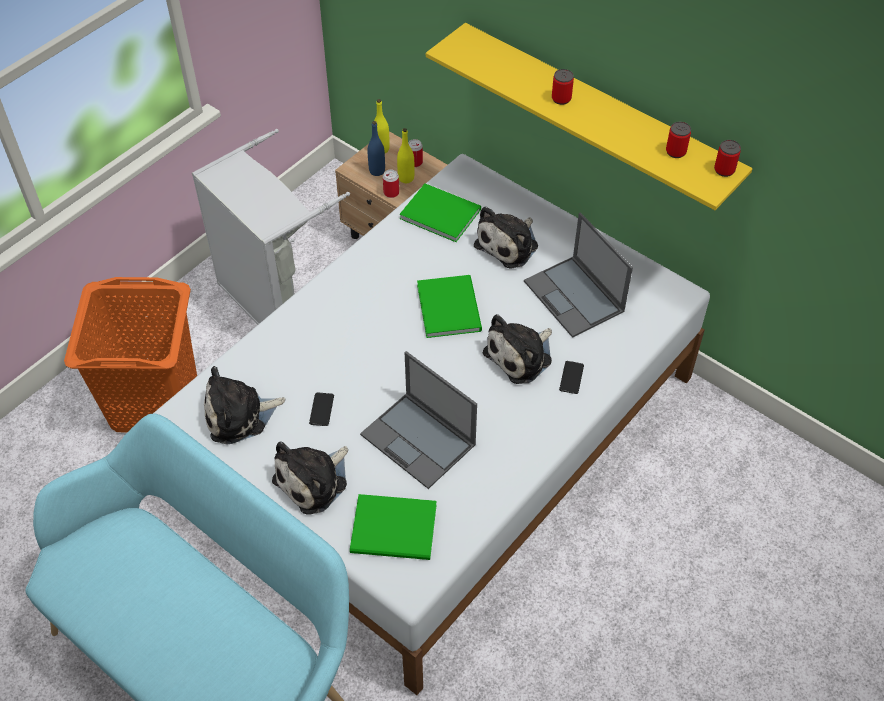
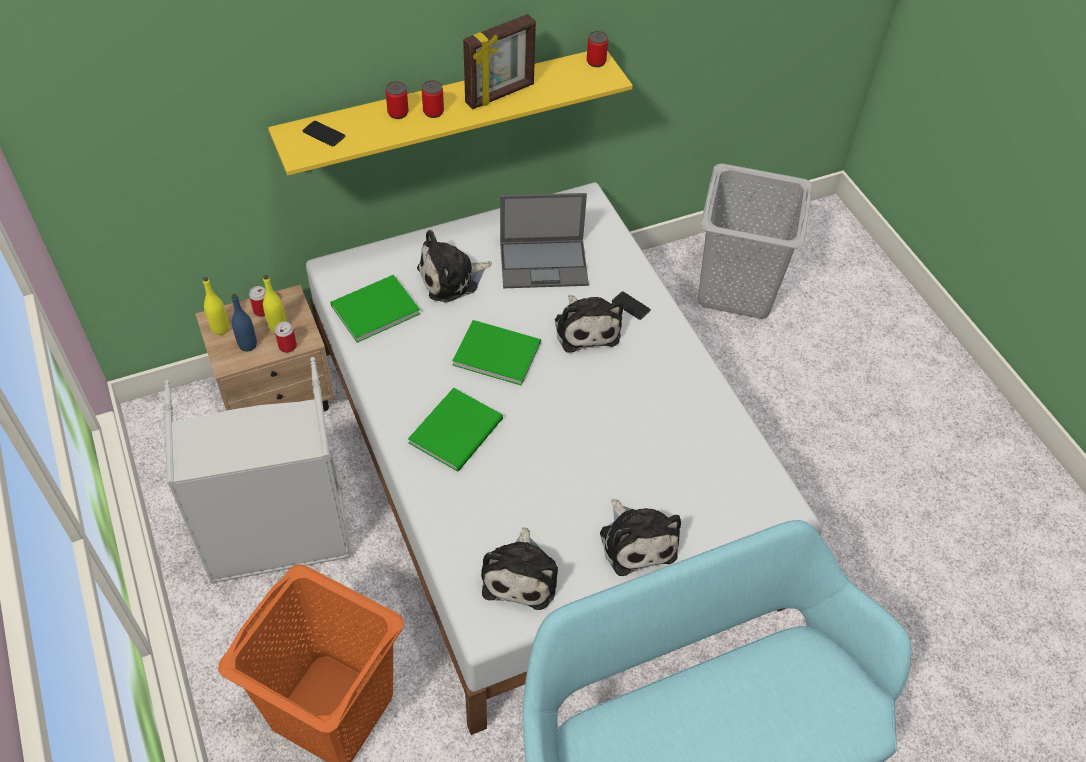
camera: 65 degrees left, 0 degrees up
phone [309,392,334,426] -> phone moved to [302,121,345,146]
green book [350,494,436,560] -> green book moved to [408,387,503,472]
laptop [360,351,477,489] -> none
plush toy [474,206,538,269] -> plush toy turned 90 degrees clockwise [417,230,492,302]
can [666,122,691,158] -> can moved to [386,81,409,119]
none -> picture frame [463,14,536,109]
none -> grey laundry basket [698,163,813,319]

